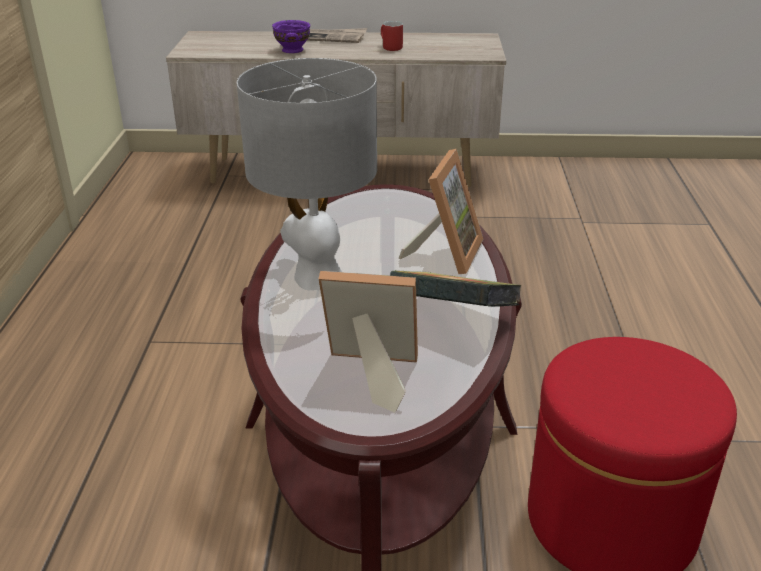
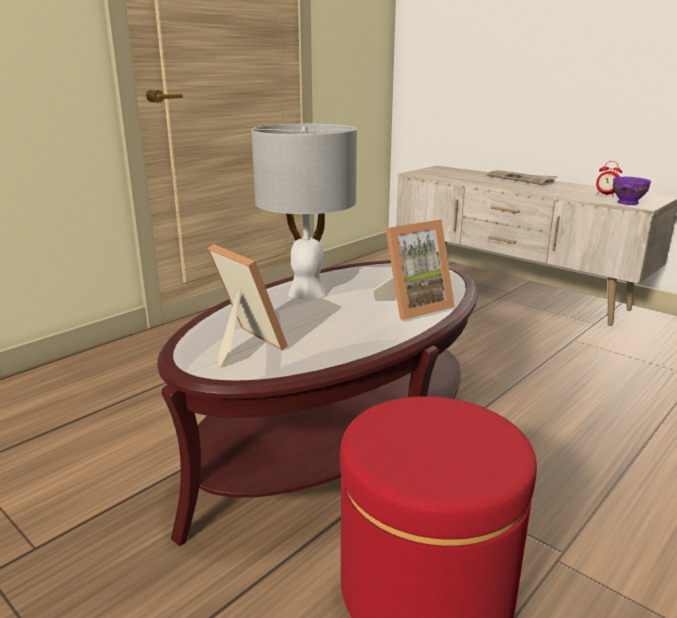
camera: 40 degrees right, 10 degrees down
purple bowl [272,20,310,53] -> purple bowl moved to [613,177,651,205]
red mug [381,21,403,51] -> none
book [390,270,522,307] -> none
none -> alarm clock [596,161,622,197]

